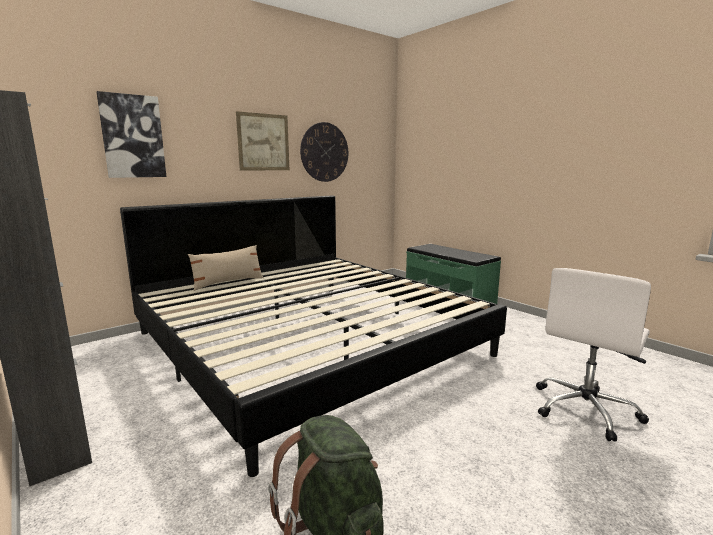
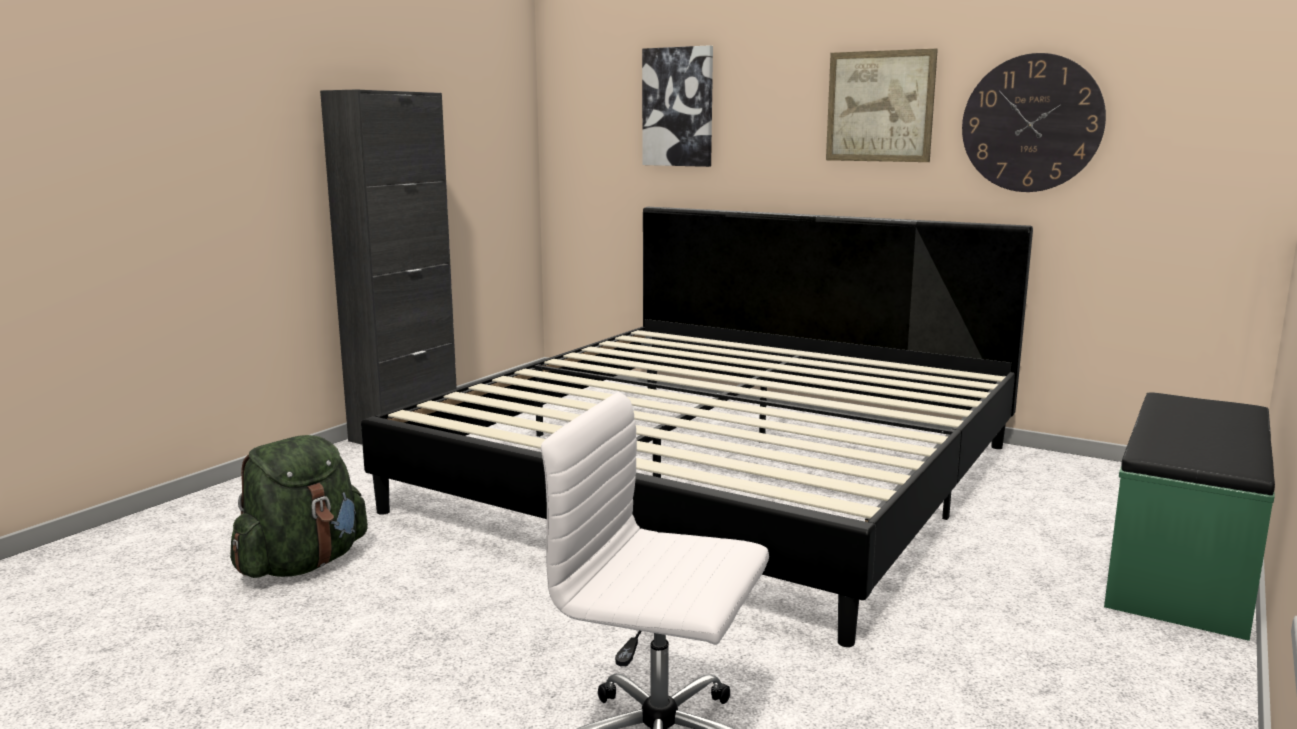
camera: 70 degrees right, 0 degrees up
beige pillow [188,245,264,291] -> none

